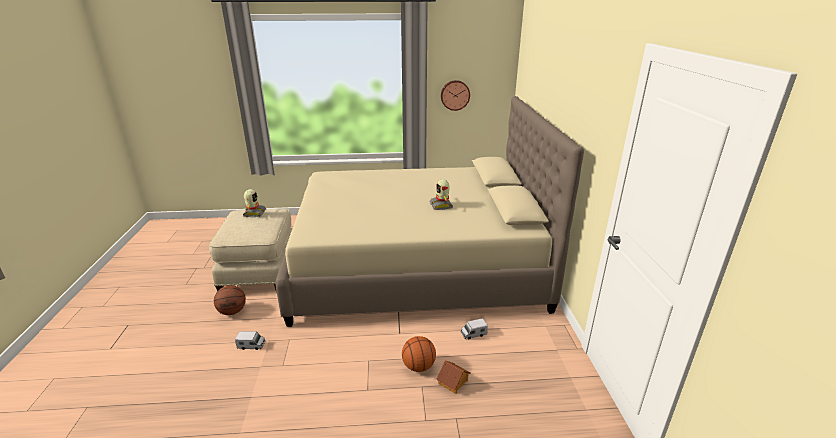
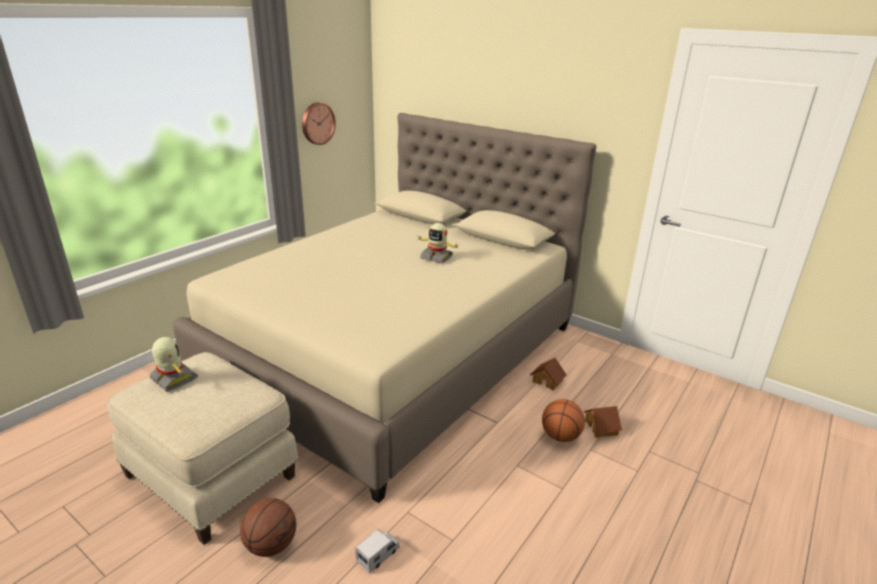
camera: 50 degrees left, 0 degrees up
toy truck [461,318,488,339] -> toy house [530,357,567,391]

